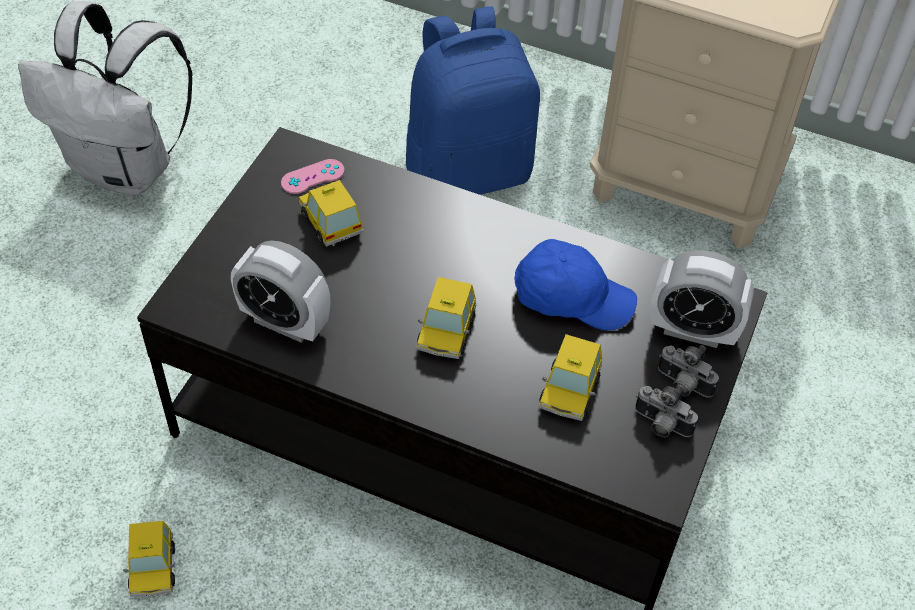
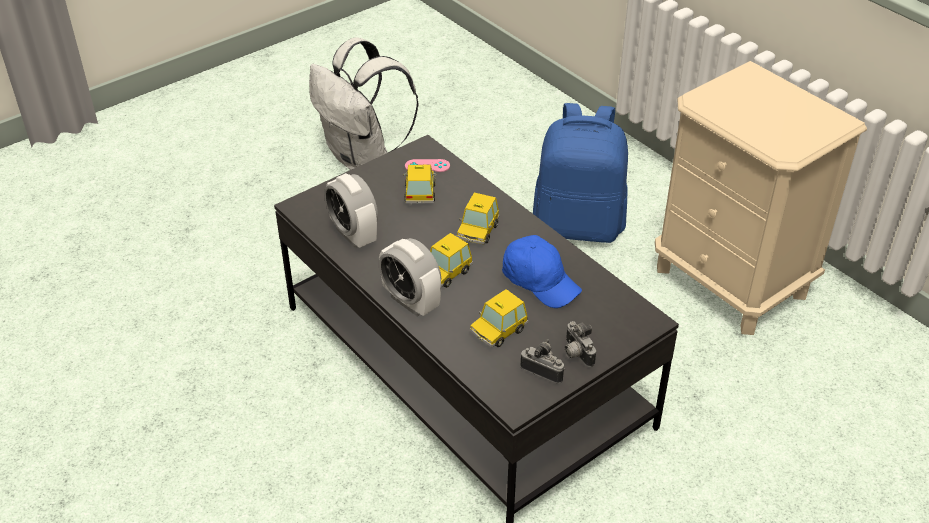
camera: 30 degrees right, 10 degrees down
toy car [123,521,175,597] -> toy car moved to [457,193,499,244]
camera [635,385,698,437] -> camera turned 150 degrees clockwise [520,339,565,384]
alarm clock [650,250,754,348] -> alarm clock moved to [379,238,441,317]

